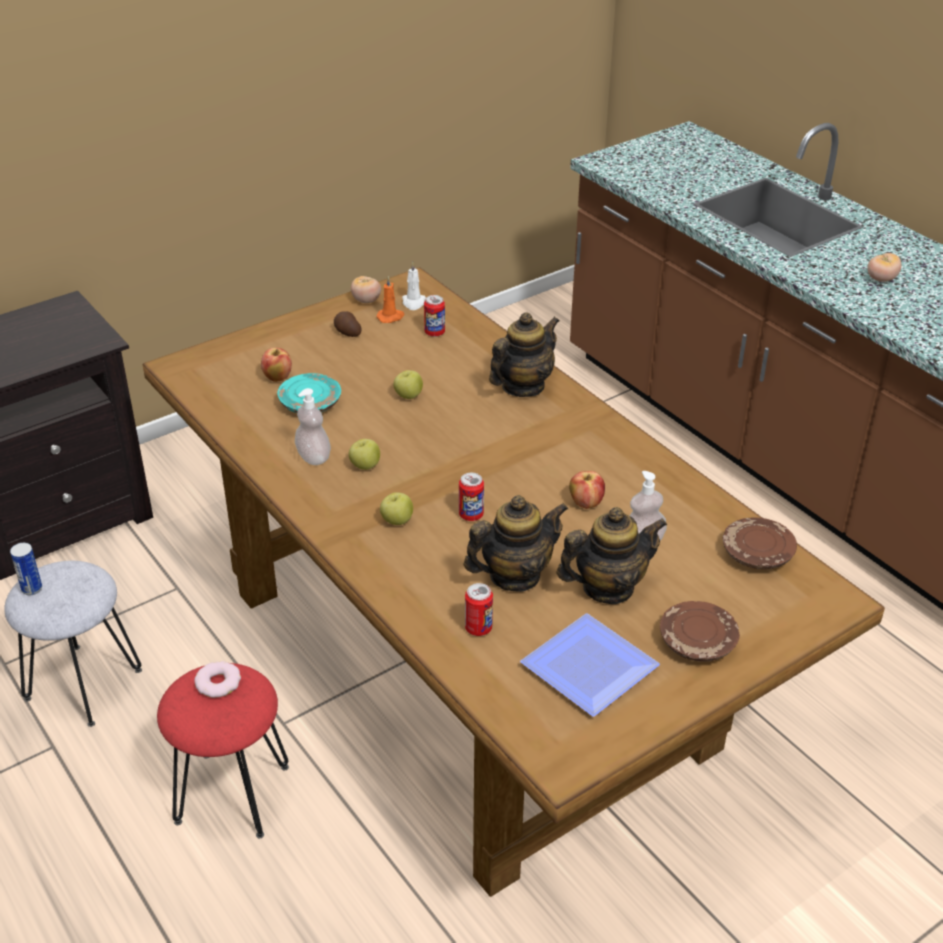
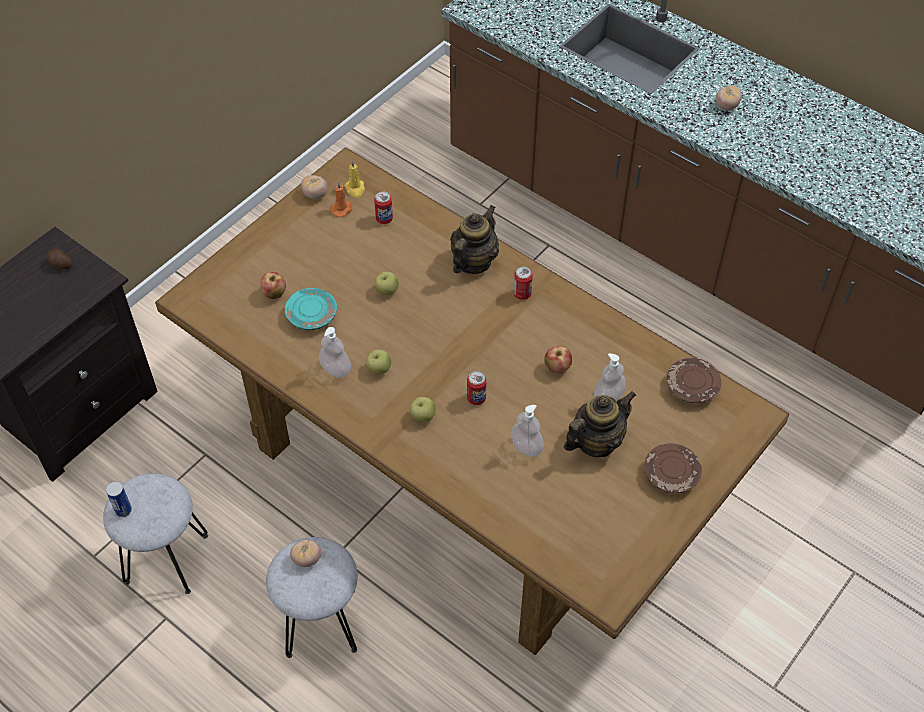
camera: 15 degrees left, 15 degrees up
red stool [157,663,289,838] -> grey stool [266,537,358,658]
donut [194,661,241,698] -> tomato [290,540,322,567]
potato [334,311,361,337] -> potato moved to [46,248,73,269]
white candle [402,262,426,310] -> yellow candle [344,160,365,198]
teapot [464,495,568,592] -> soap dispenser [511,405,544,457]
can [465,583,493,636] -> can moved to [514,267,533,300]
plate [520,614,660,716] -> none

